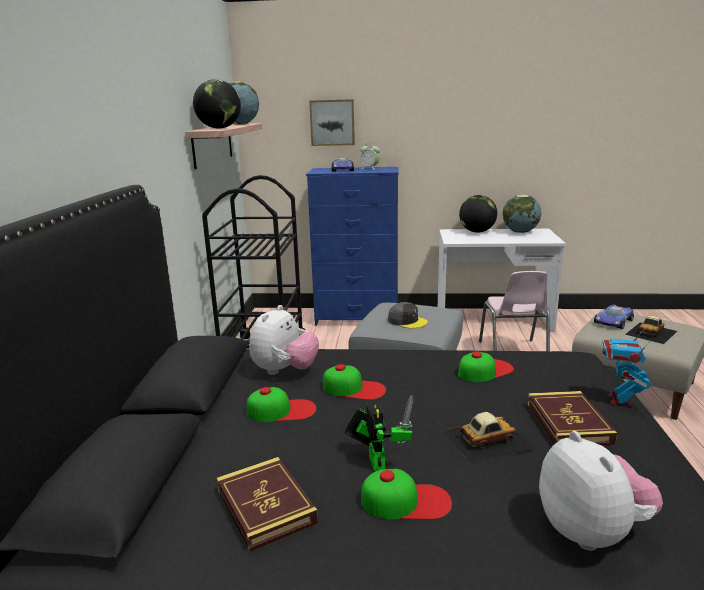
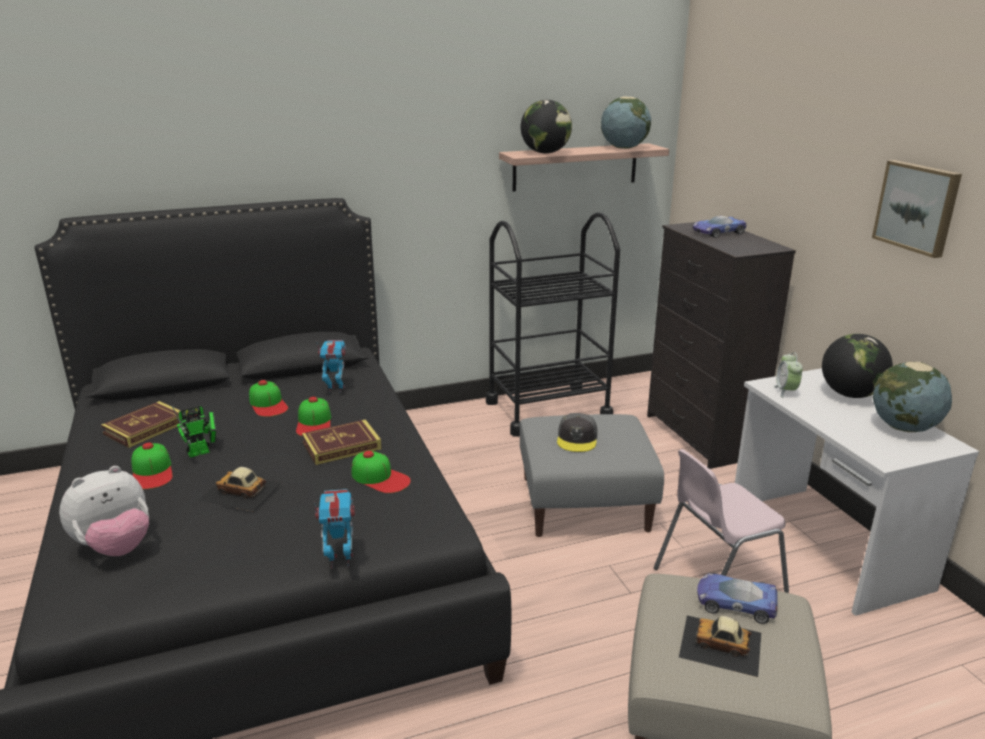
camera: 65 degrees right, 5 degrees up
plush toy [249,305,319,375] -> toy robot [316,340,346,393]
blue dresser [306,167,399,326] -> black dresser [647,222,796,469]
picture [309,99,355,146] -> picture moved to [872,160,962,258]
alarm clock [360,143,380,170] -> alarm clock moved to [774,352,803,398]
toy car [442,412,535,464] -> toy car turned 150 degrees clockwise [198,467,282,512]
book [527,391,617,446] -> book moved to [302,419,382,465]

